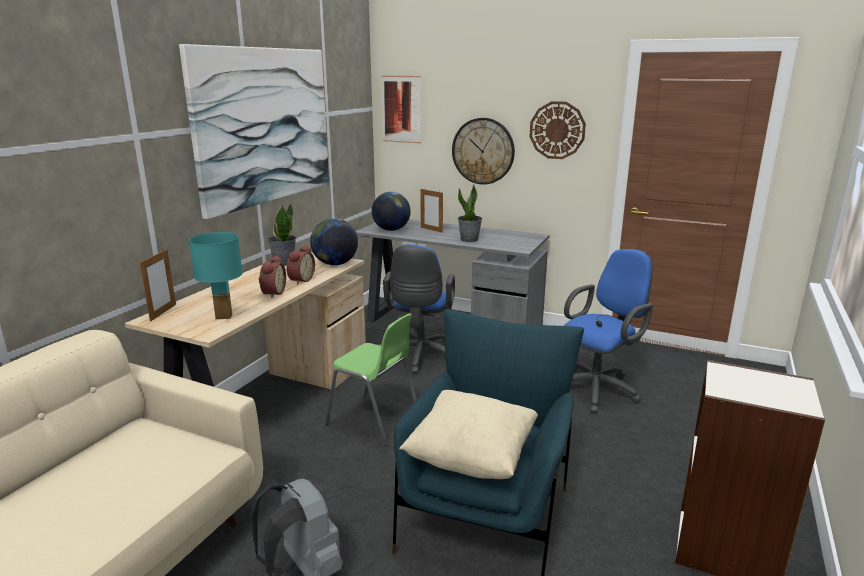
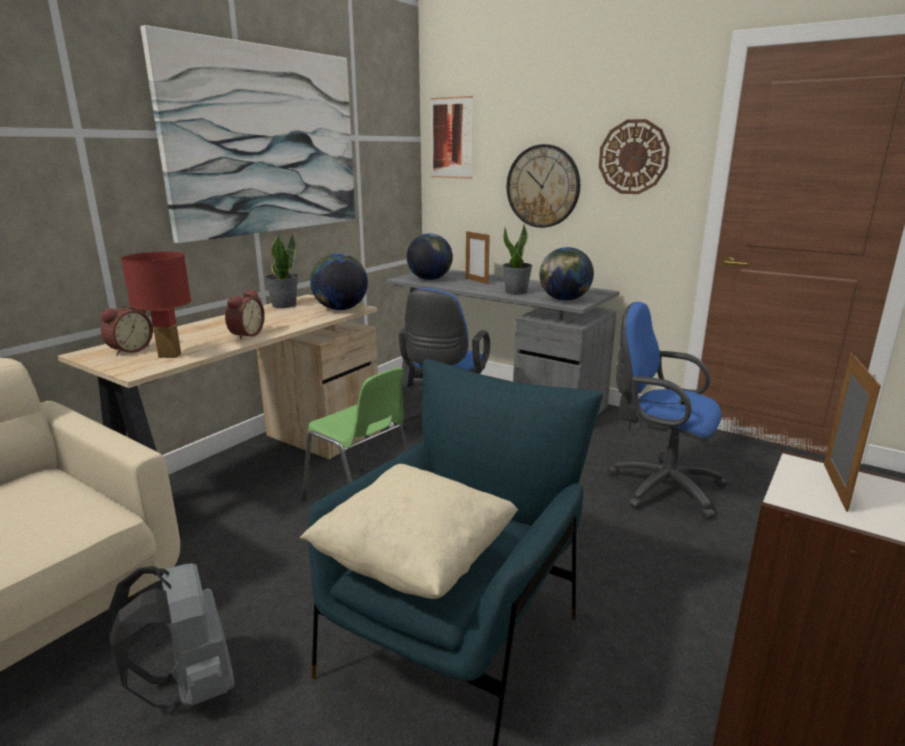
camera: 10 degrees right, 0 degrees up
picture frame [140,249,176,322] -> picture frame moved to [824,352,881,512]
turquoise table lamp [189,232,243,319] -> red table lamp [121,252,191,358]
alarm clock [286,245,315,285] -> alarm clock moved to [101,305,153,356]
blue office chair [564,249,653,414] -> blue office chair turned 120 degrees counterclockwise [608,302,727,520]
none -> globe [540,247,594,301]

